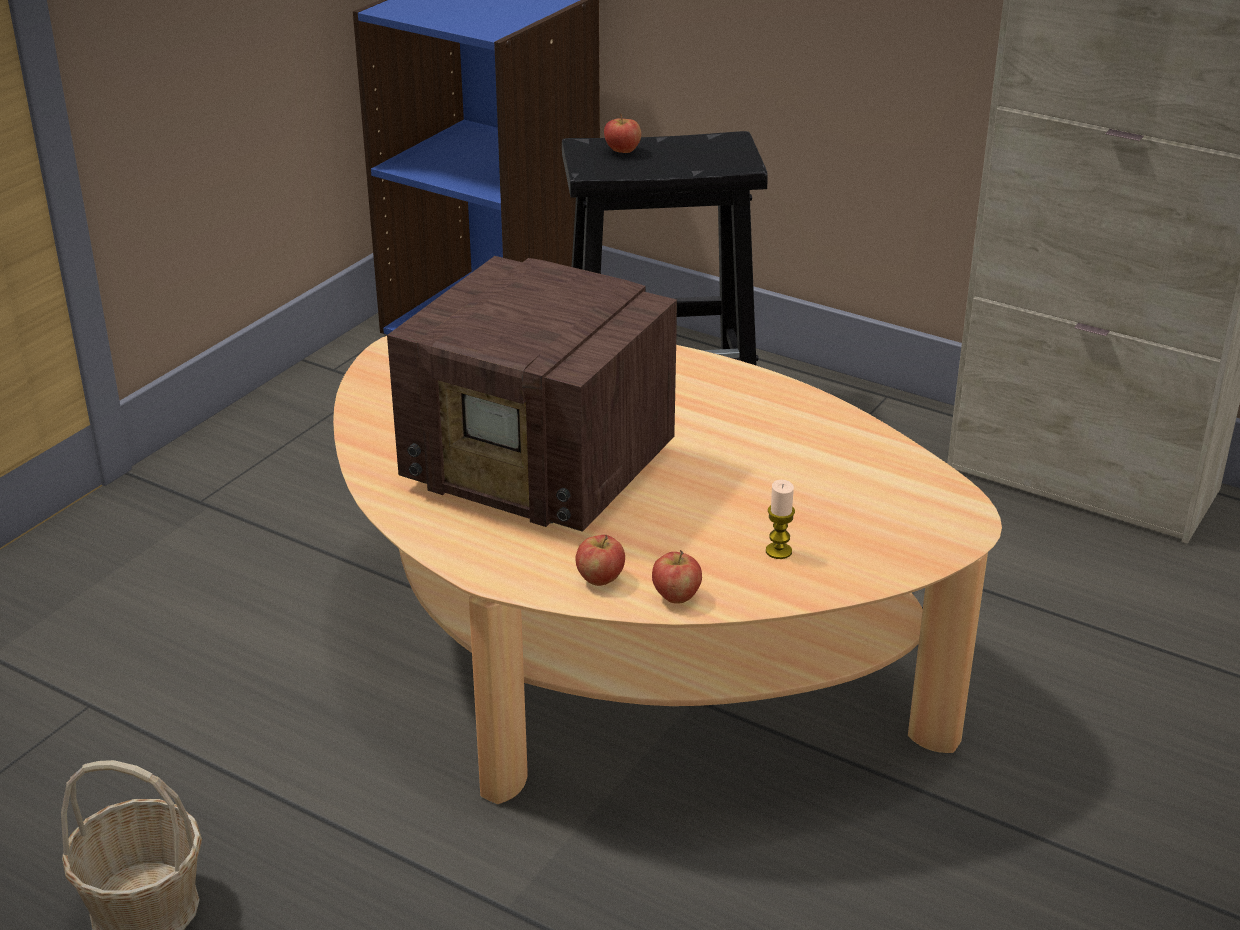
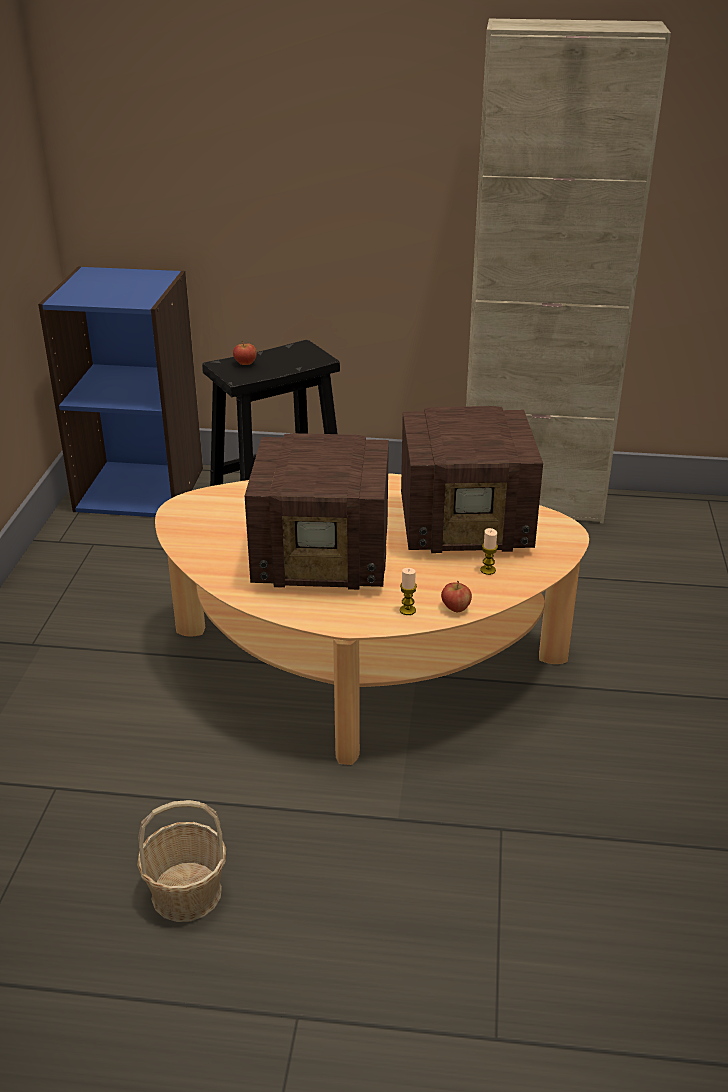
camera: 25 degrees left, 0 degrees up
apple [576,535,625,586] -> candle [400,568,417,615]
none -> radio [401,406,543,553]

